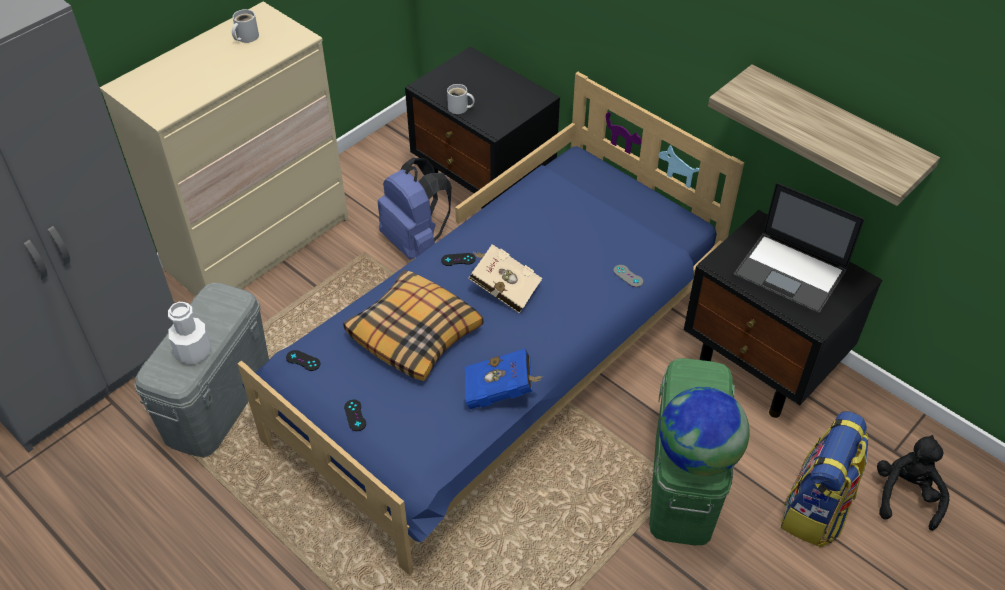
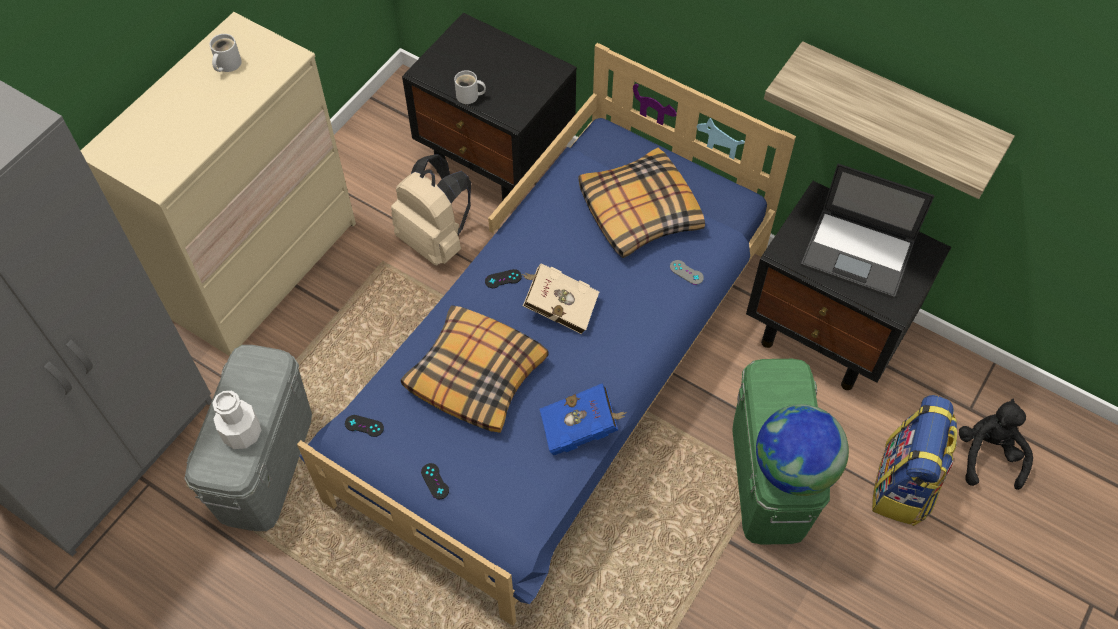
camera: 10 degrees left, 10 degrees up
blue backpack [378,158,452,260] -> beige backpack [391,154,471,266]
none -> pillow [579,148,705,258]

